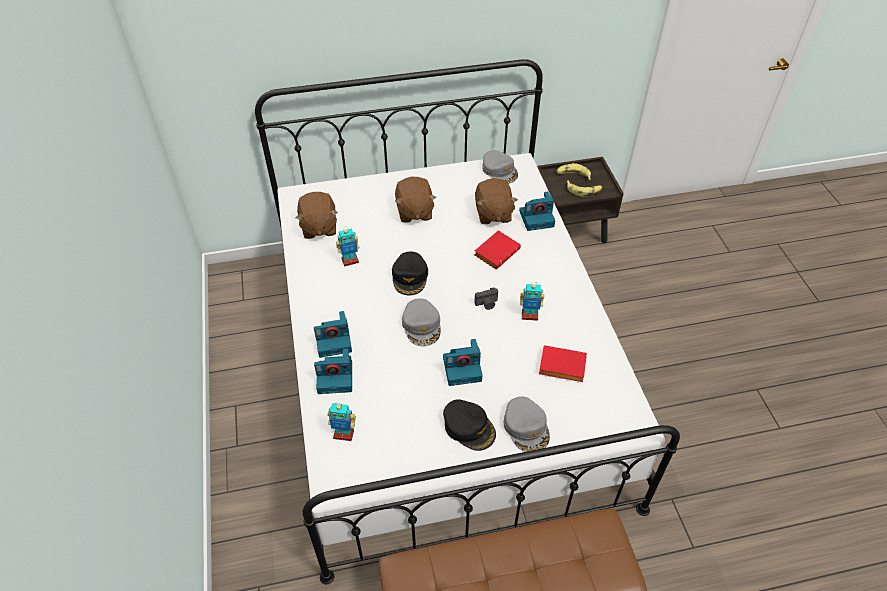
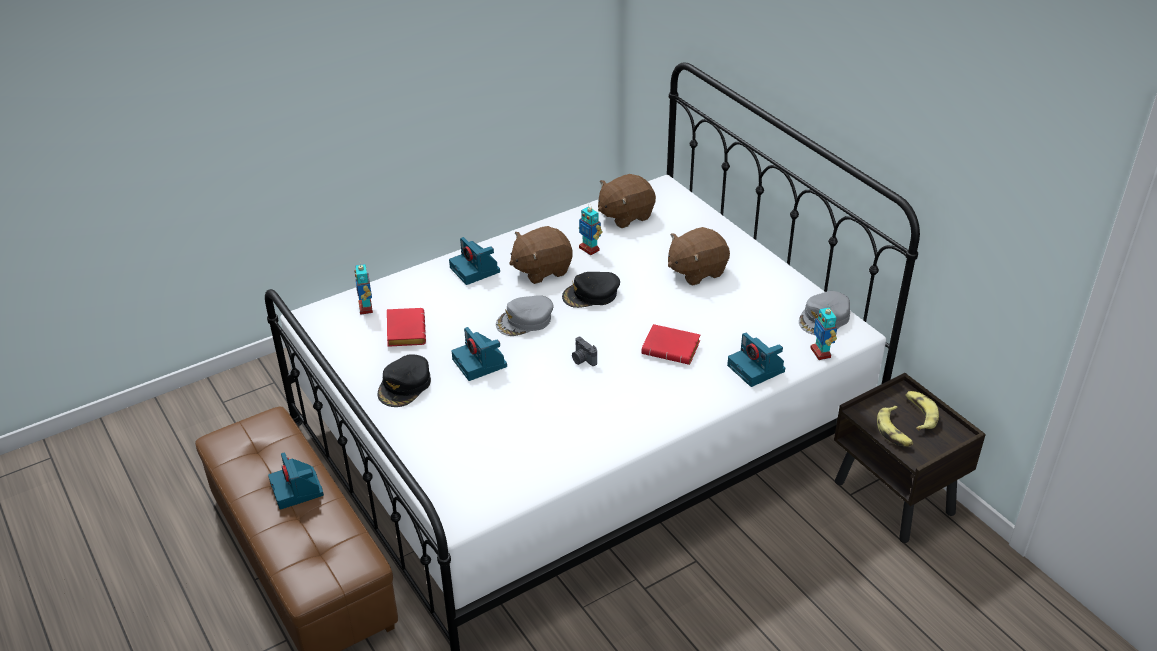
camera: 70 degrees right, 10 degrees down
camera [314,348,352,394] -> camera moved to [268,452,324,510]
brown plush toy [475,178,518,224] -> brown plush toy moved to [509,226,573,284]
grey cap [504,397,550,452] -> none
toy robot [520,282,544,321] -> toy robot moved to [810,304,837,360]
red book [539,345,587,382] -> red book moved to [387,308,426,347]

